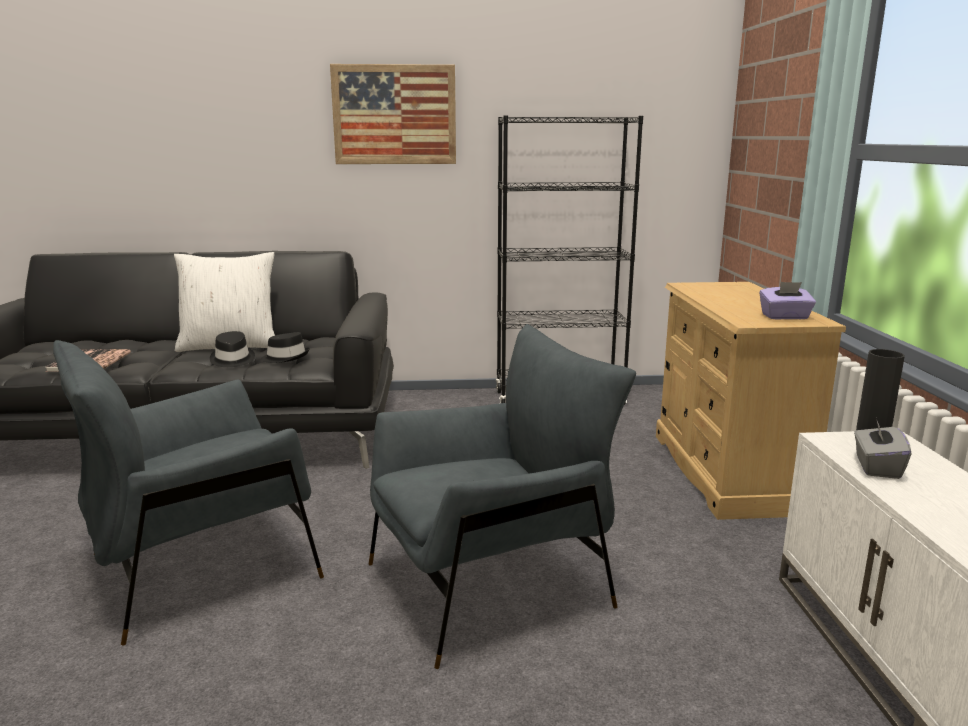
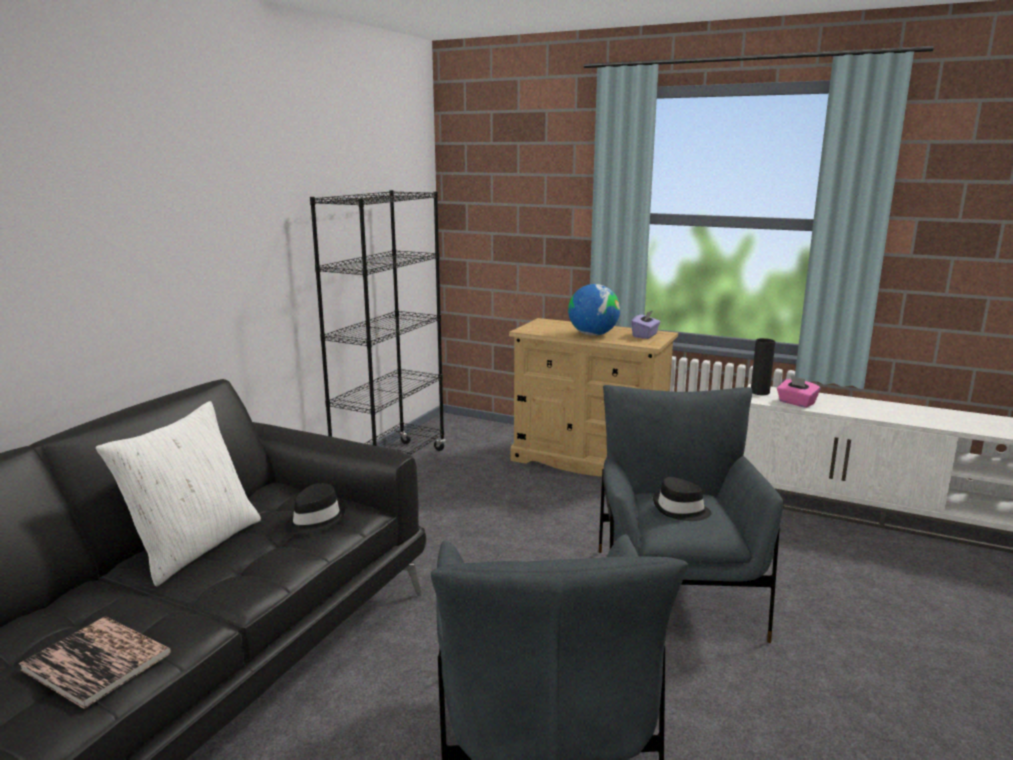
camera: 60 degrees left, 0 degrees up
black hat [210,331,255,367] -> black hat moved to [653,477,712,521]
picture [330,64,456,164] -> none
grey tissue box [854,419,911,479] -> pink tissue box [777,376,820,408]
none -> globe [568,284,620,336]

